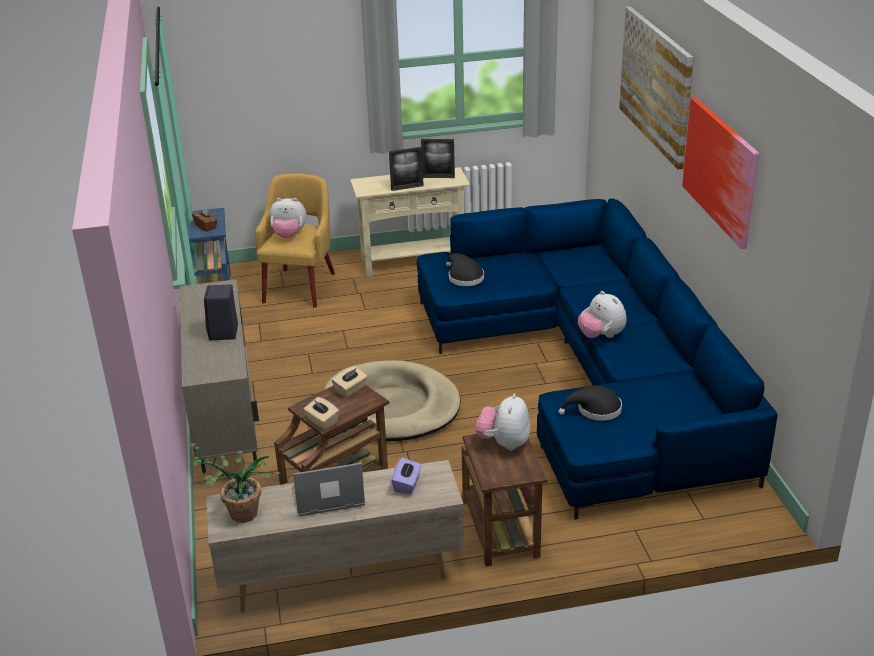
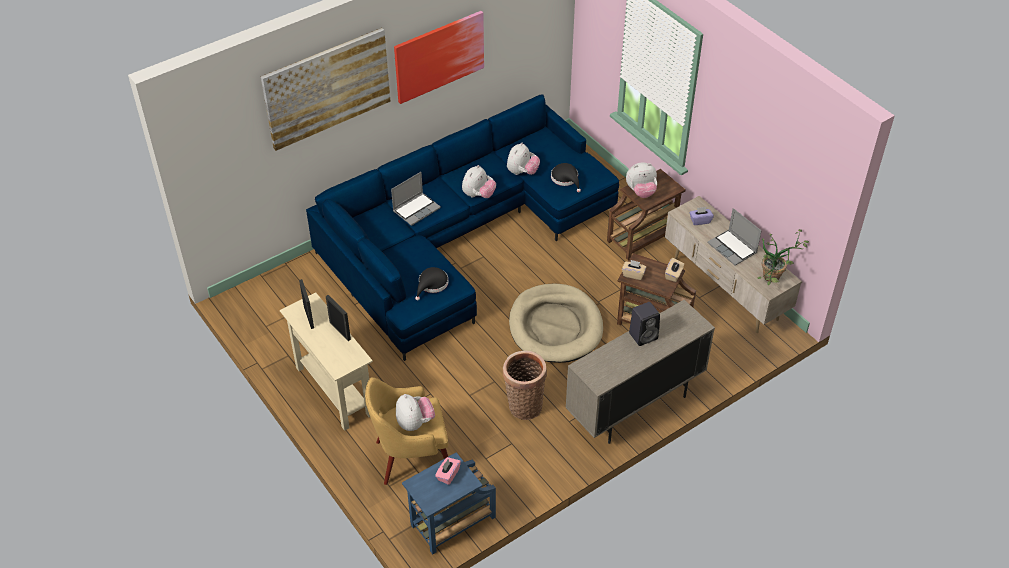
camera: 115 degrees left, 15 degrees up
brown tissue box [192,208,218,232] -> pink tissue box [435,457,461,485]
none -> laptop [391,172,441,226]
none -> basket [503,351,547,420]
none -> plush toy [507,142,540,175]

